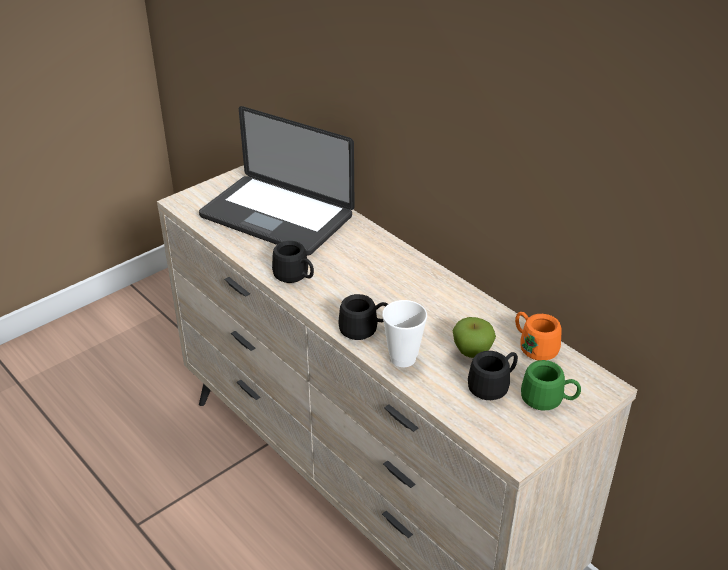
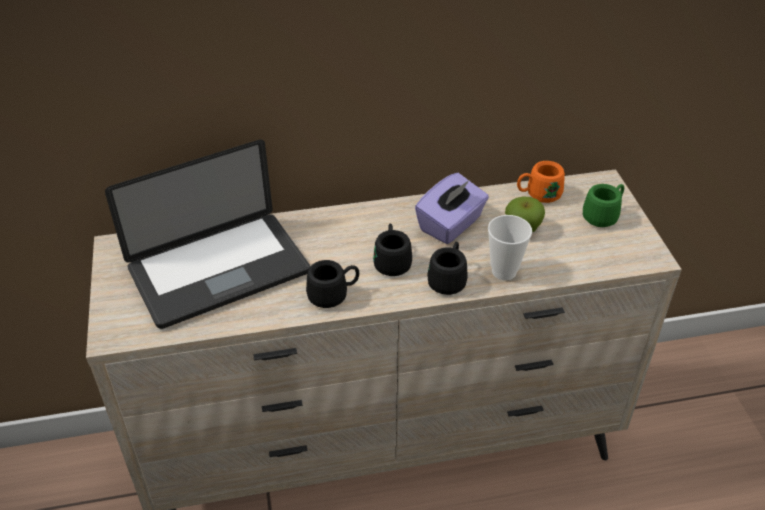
camera: 60 degrees left, 5 degrees up
black mug [468,351,518,400] -> black mug moved to [373,224,412,276]
none -> purple tissue box [415,173,489,244]

